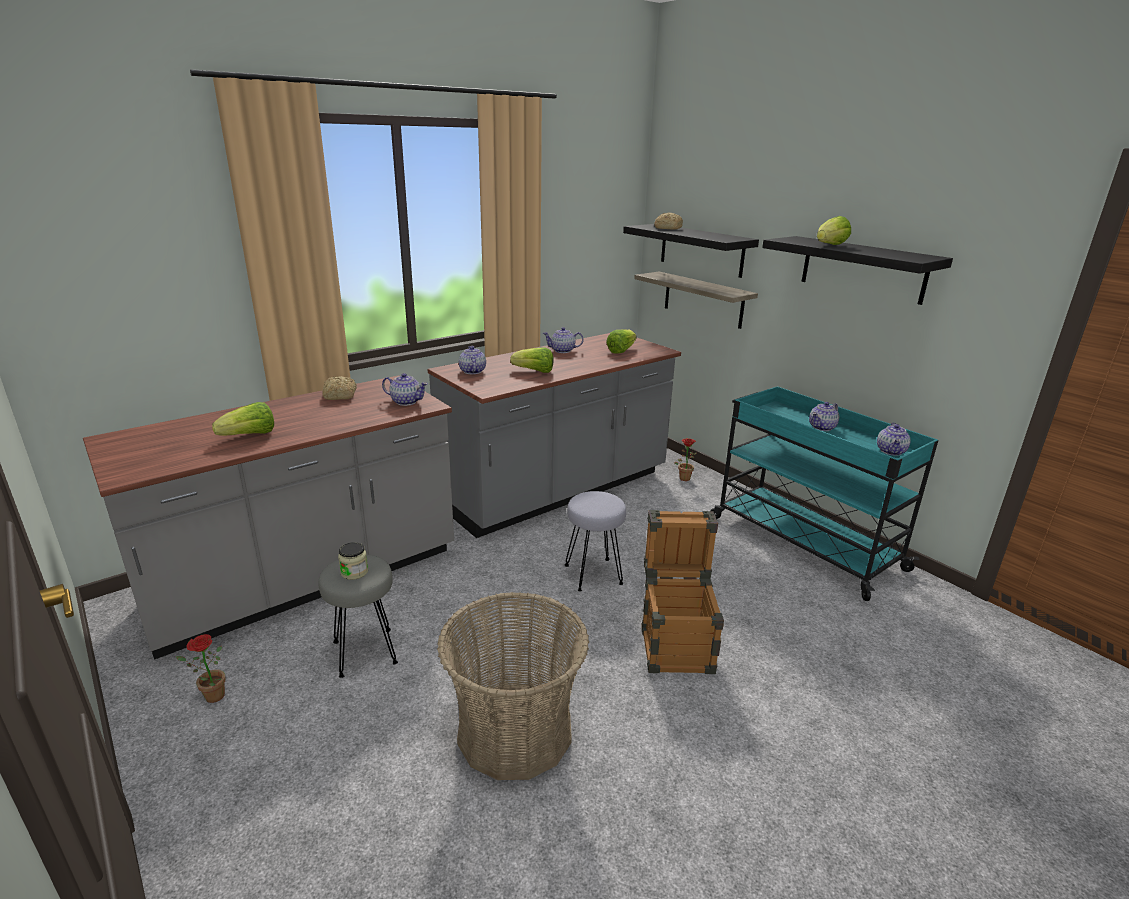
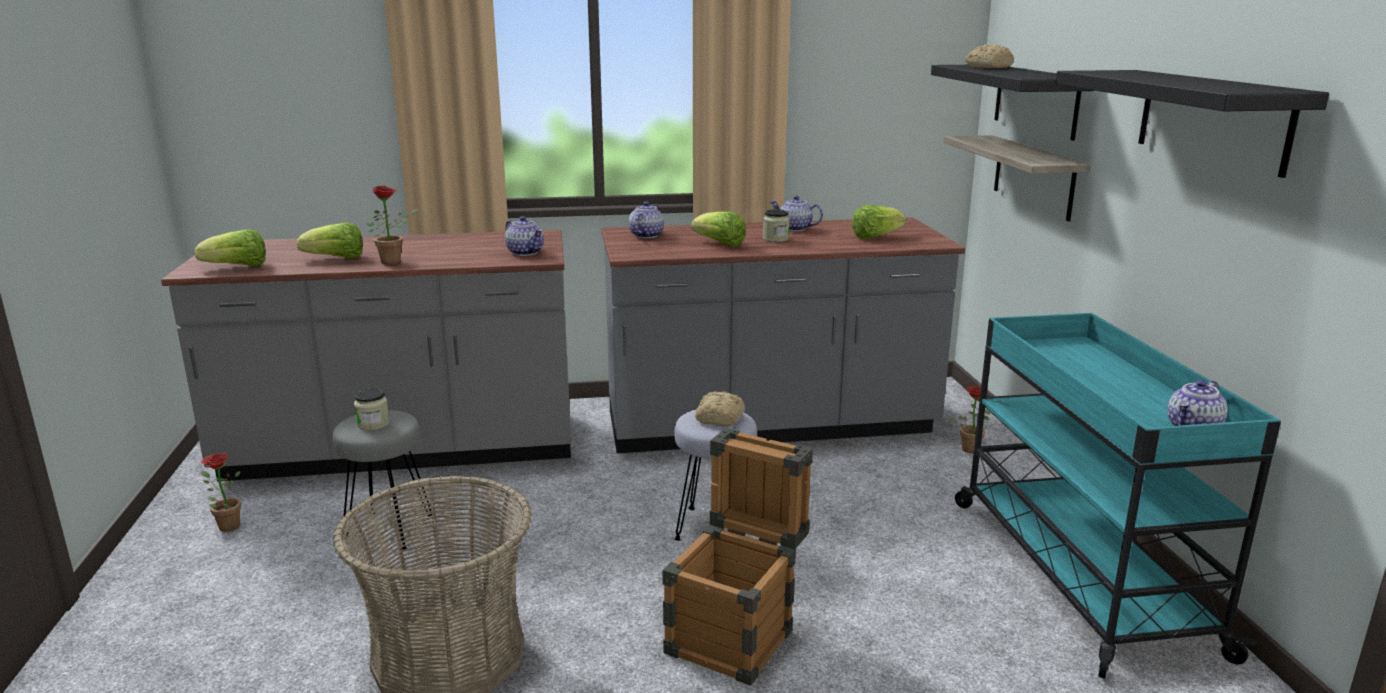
camera: 30 degrees right, 5 degrees down
bread [322,376,357,400] -> bread moved to [695,391,745,427]
teapot [809,402,839,431] -> none
lettuce [817,216,851,245] -> lettuce moved to [195,229,266,266]
none -> potted plant [367,186,418,265]
none -> jar [763,209,790,242]

